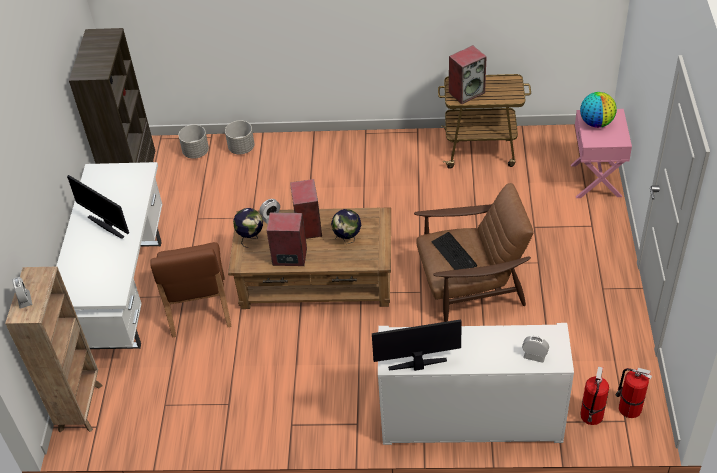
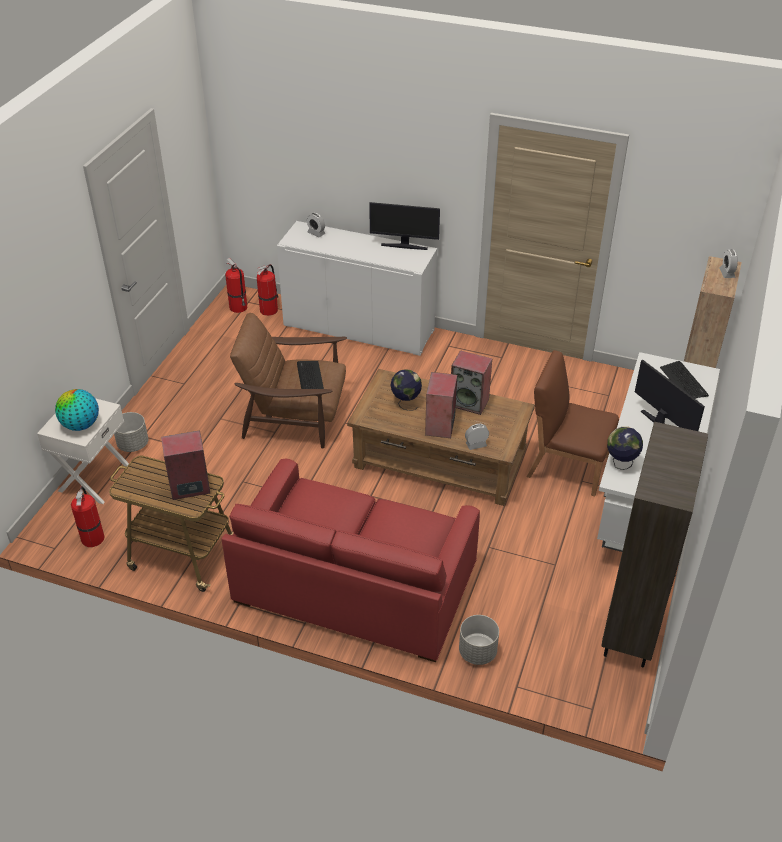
camera: 165 degrees left, 5 degrees down
brown chair [150,242,231,337] -> brown chair turned 75 degrees counterclockwise [526,350,619,497]
grey planter [178,125,209,159] -> grey planter moved to [114,412,148,452]
globe [233,208,263,248] -> globe moved to [607,427,643,470]
pink nightstand [571,109,632,198] -> white nightstand [37,398,129,504]
none -> fire extinguisher [71,486,105,547]
none -> red sofa [222,459,480,662]
none -> keyboard [660,361,709,399]

